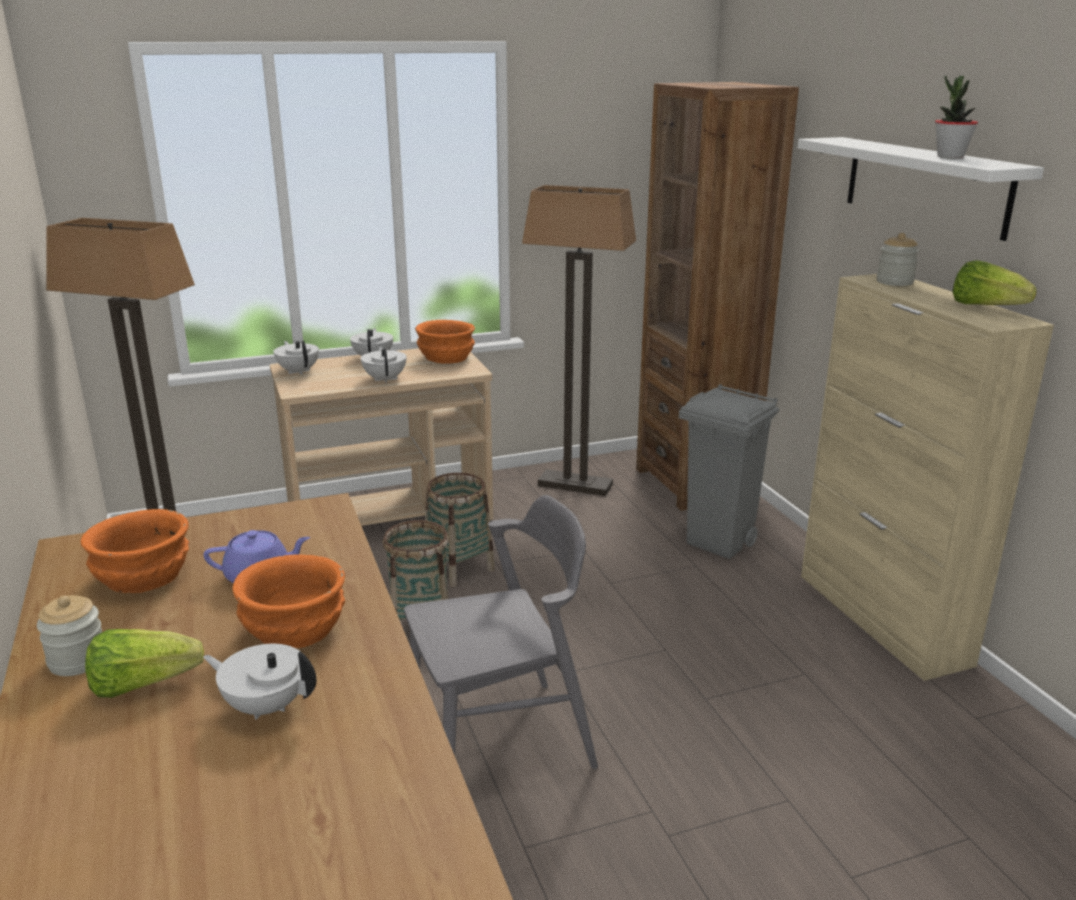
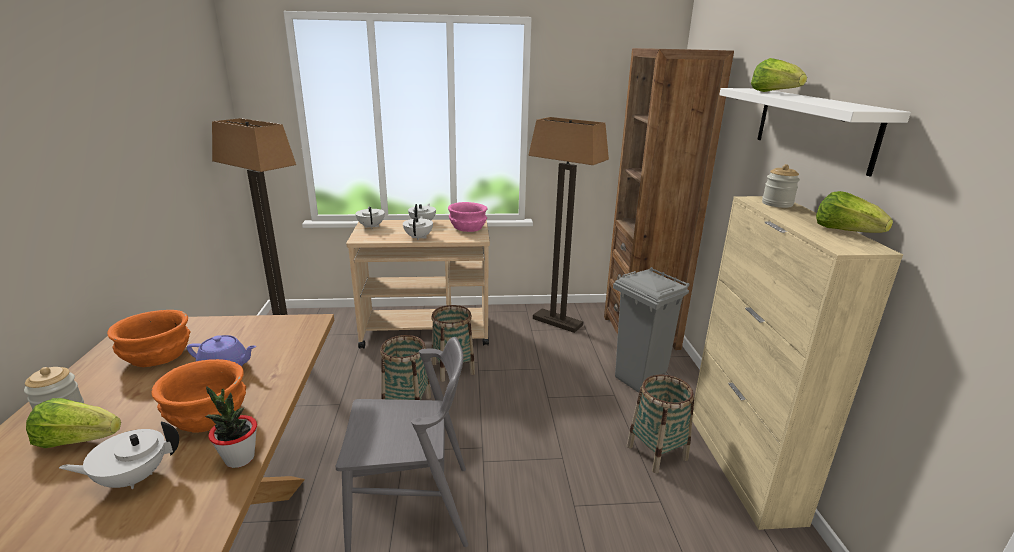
camera: 15 degrees right, 0 degrees up
white teapot [203,644,316,720] -> white teapot turned 60 degrees counterclockwise [59,421,179,489]
orange bowl [415,320,475,364] -> pink bowl [448,202,488,232]
potted plant [935,75,978,158] -> potted plant moved to [205,386,257,468]
none -> basket [626,375,694,473]
none -> lettuce [751,58,807,92]

